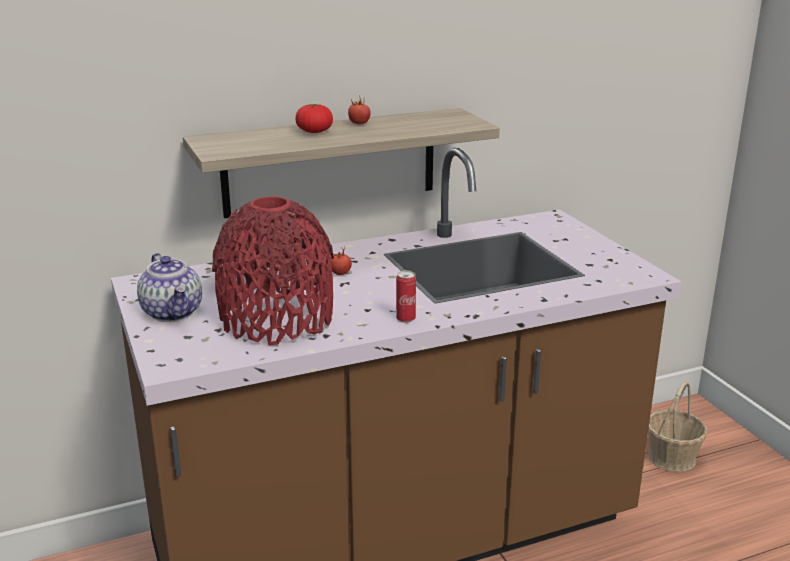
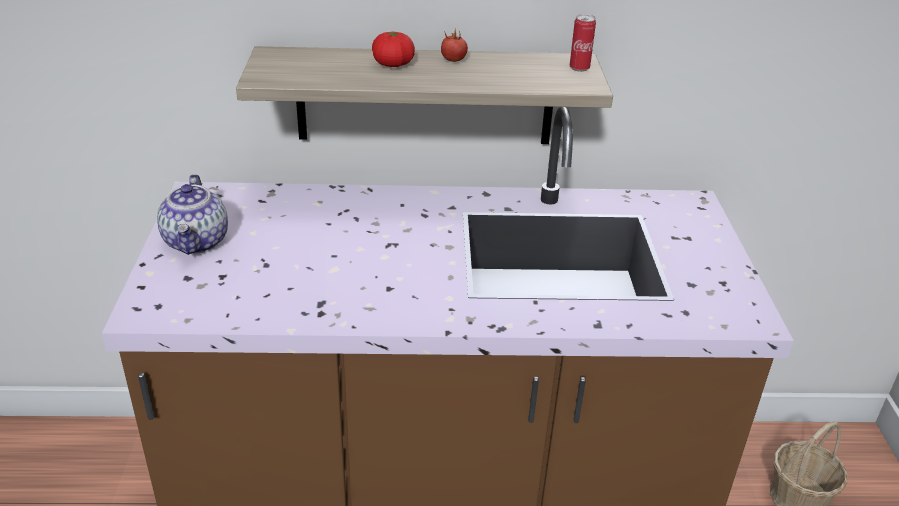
camera: 20 degrees right, 10 degrees up
red vase [212,196,334,345] -> none
tomato [331,247,352,275] -> none
can [396,270,416,323] -> can moved to [570,14,596,72]

